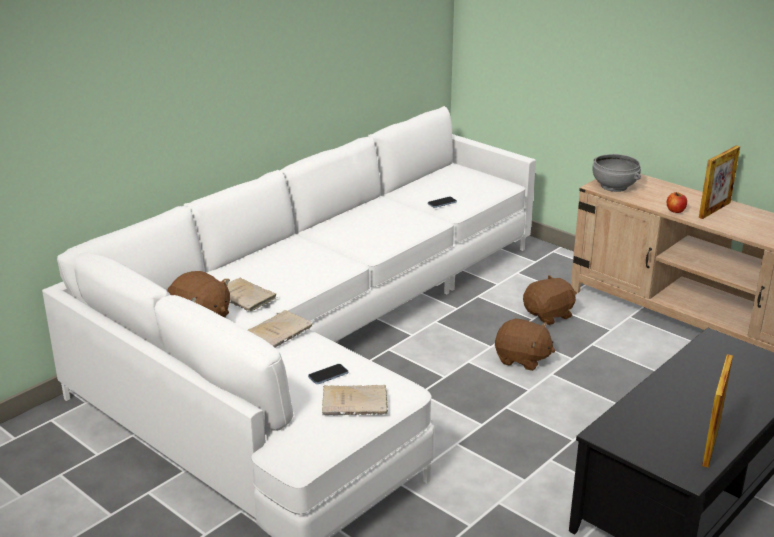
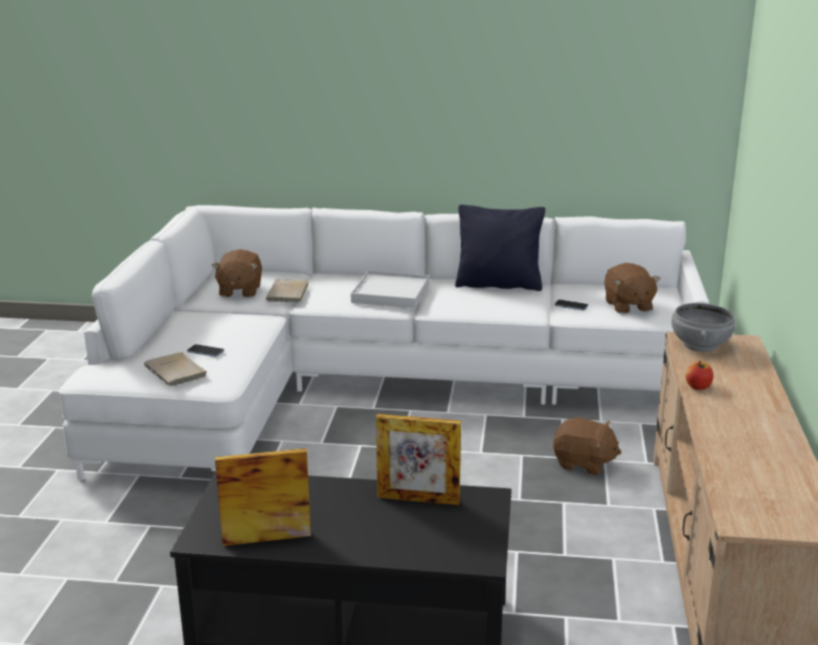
camera: 55 degrees right, 5 degrees down
beige book [248,310,313,348] -> none
brown plush toy [495,318,555,371] -> brown plush toy moved to [604,263,661,314]
picture frame [699,146,740,219] -> picture frame moved to [376,414,461,505]
none -> white tray [351,271,429,308]
none -> black pillow [455,205,545,291]

